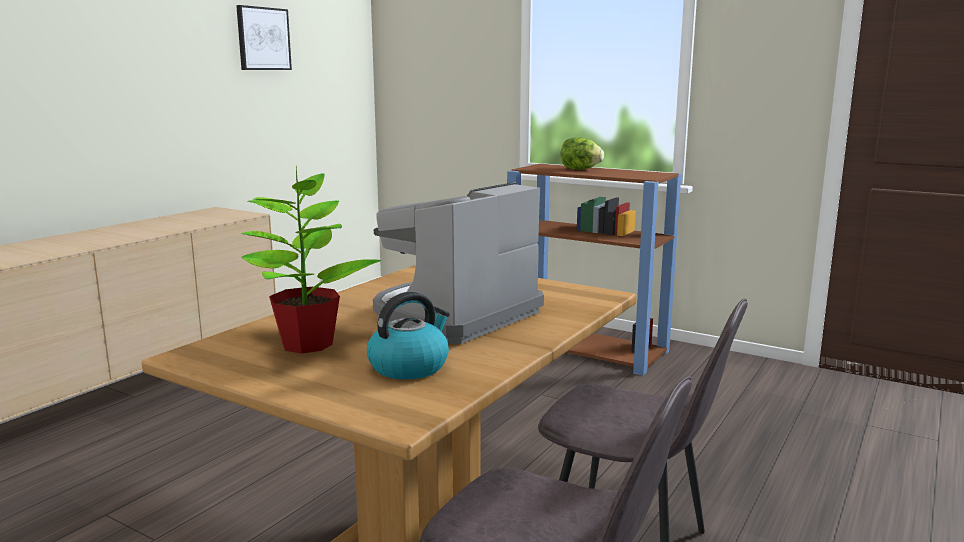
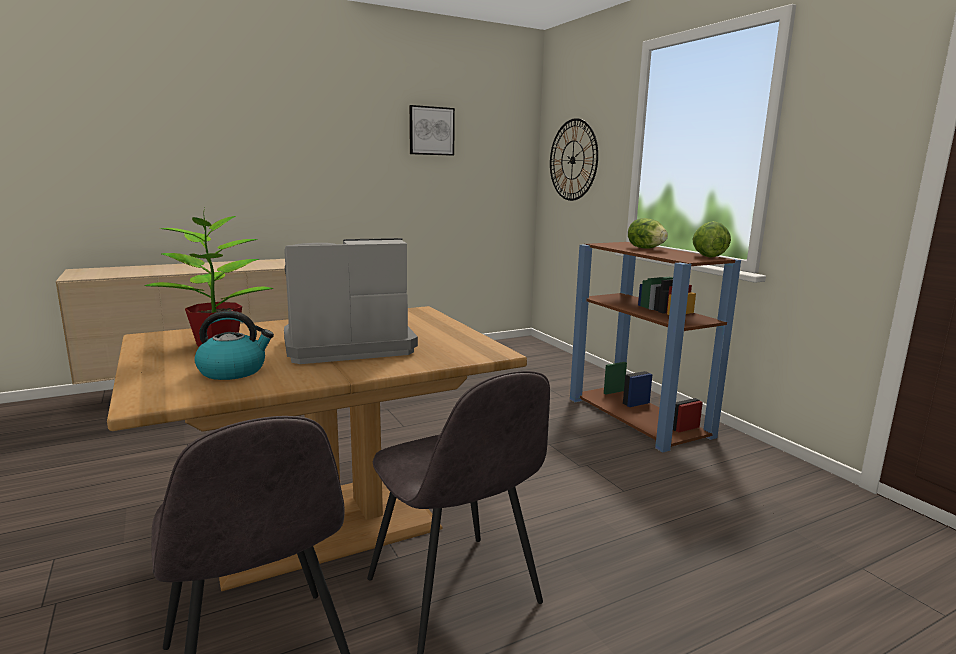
camera: 30 degrees right, 0 degrees up
none -> wall clock [550,118,598,201]
none -> lettuce [693,221,731,258]

